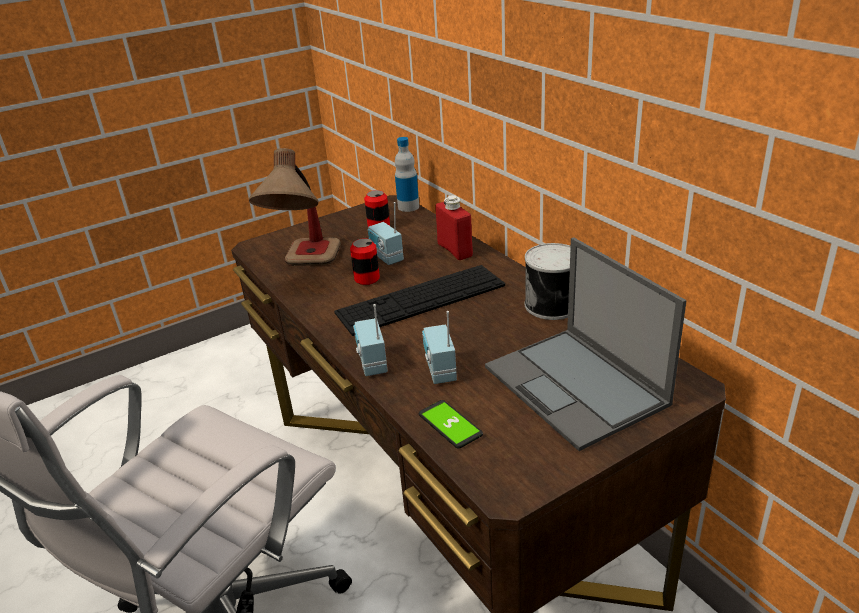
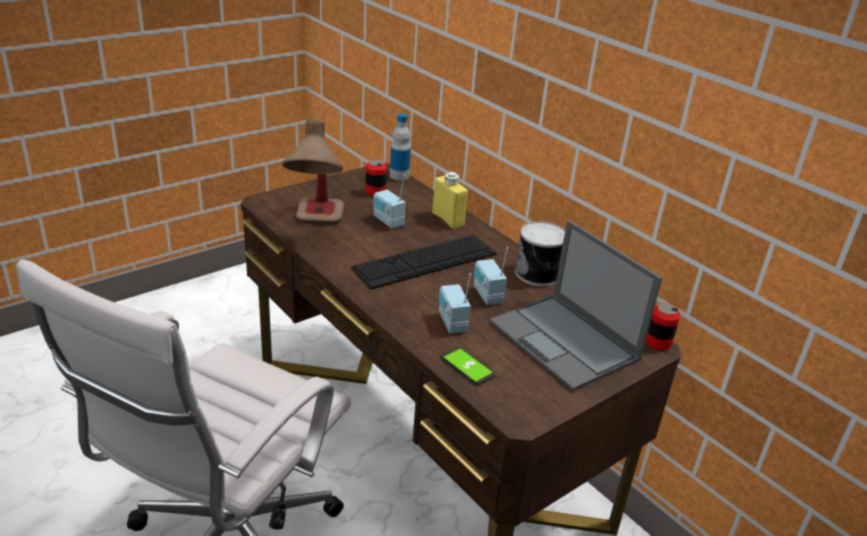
camera: 10 degrees left, 0 degrees up
can [350,238,380,285] -> can moved to [646,303,680,351]
radio [353,304,388,376] -> radio moved to [474,247,508,305]
red bottle [435,195,473,260] -> yellow bottle [432,172,468,229]

